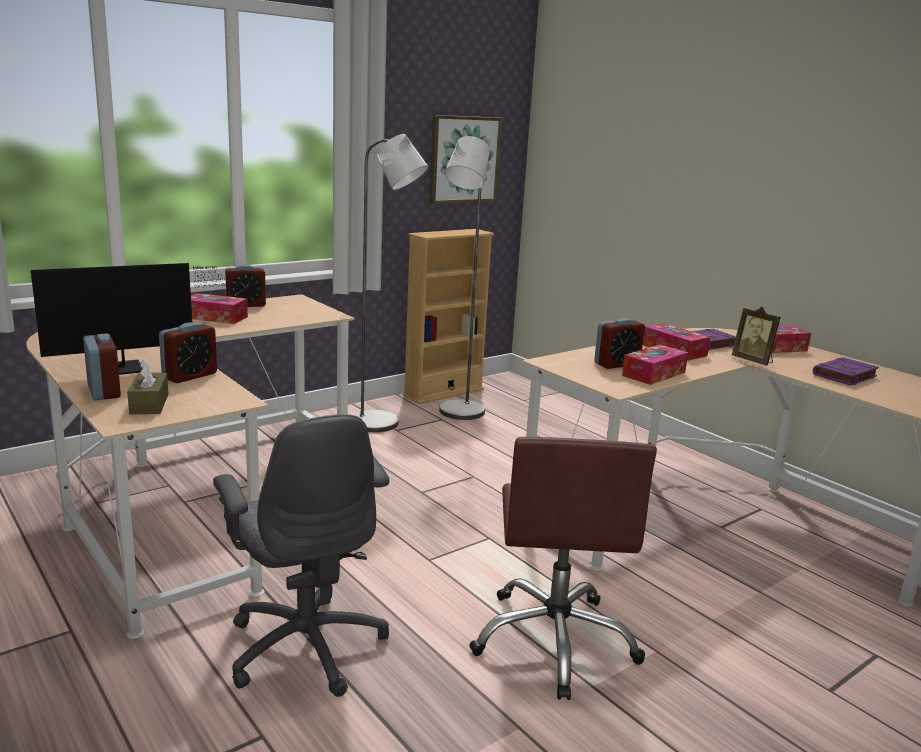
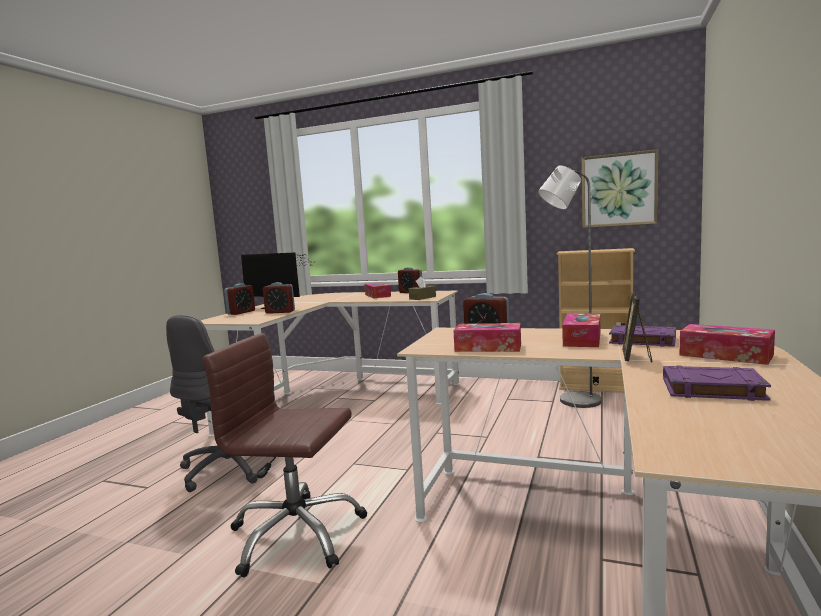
camera: 60 degrees right, 10 degrees down
brown tissue box [127,360,168,414] -> brown tissue box moved to [409,277,436,300]
grey floor lamp [353,134,428,432] -> none
brown office chair [469,437,657,700] -> brown office chair turned 45 degrees clockwise [203,333,367,577]

